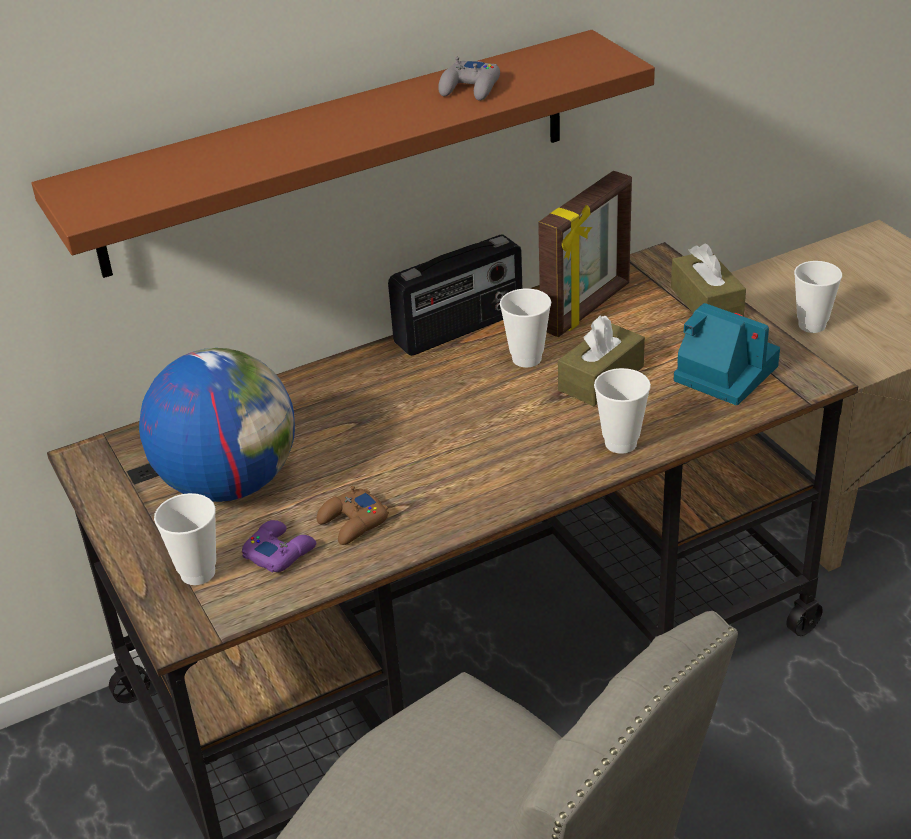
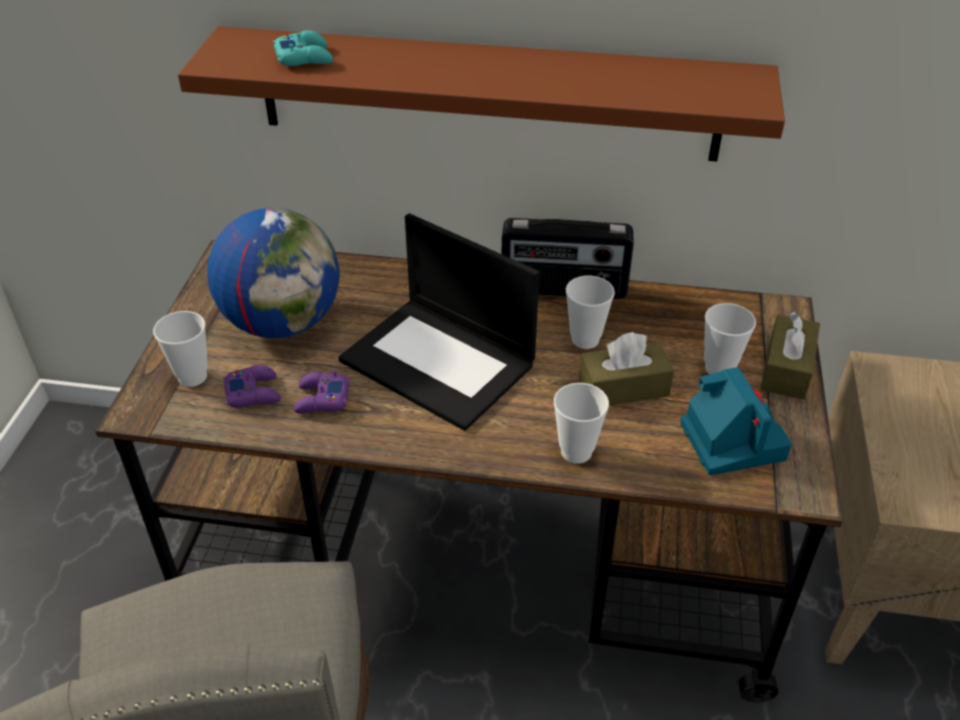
camera: 35 degrees right, 5 degrees up
brown game controller [317,486,389,545] -> purple game controller [294,370,350,414]
grey game controller [438,57,500,100] -> none
picture frame [538,171,632,337] -> none
cup [794,261,842,333] -> cup moved to [704,303,756,374]
none -> turquoise game controller [273,30,333,66]
none -> laptop [338,213,539,431]

